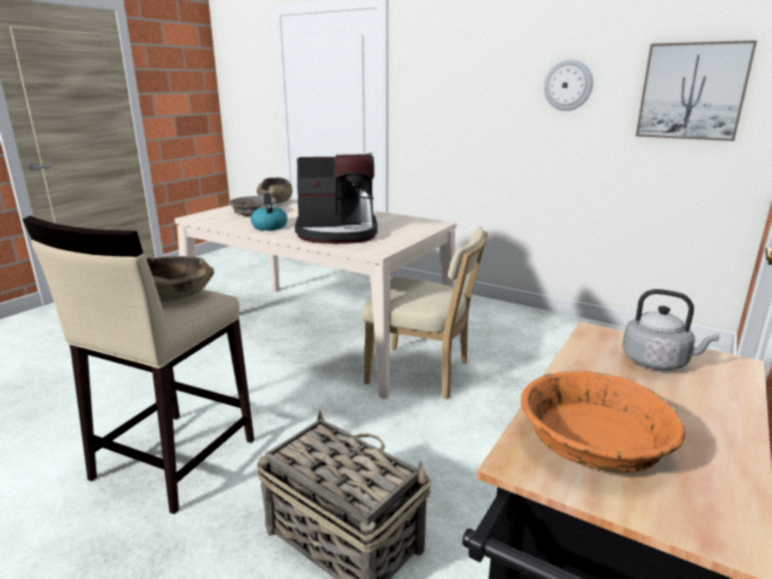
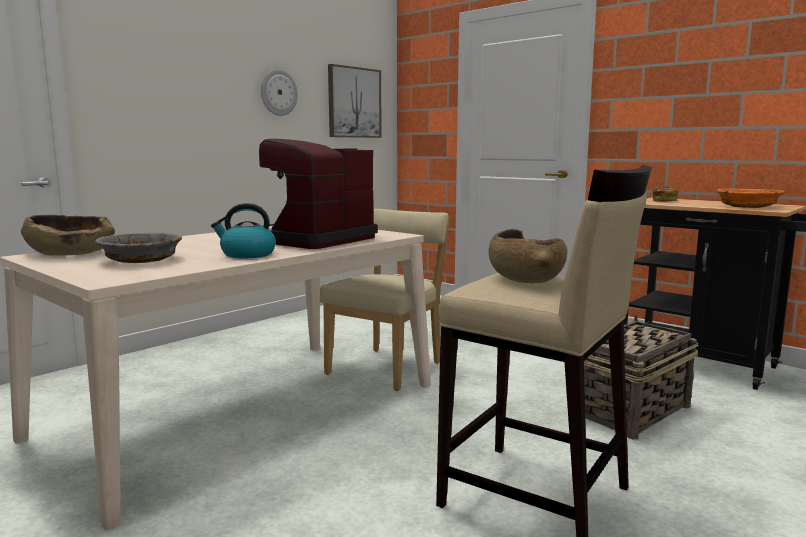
camera: 80 degrees left, 10 degrees down
coffee machine [295,154,378,244] -> coffee machine turned 150 degrees counterclockwise [259,139,378,249]
grey kettle [622,289,720,370] -> bread [652,186,678,202]

